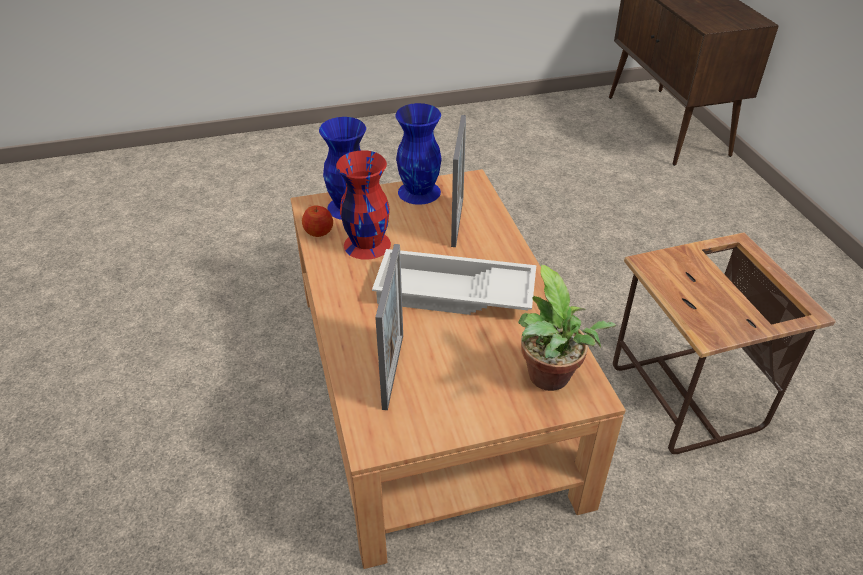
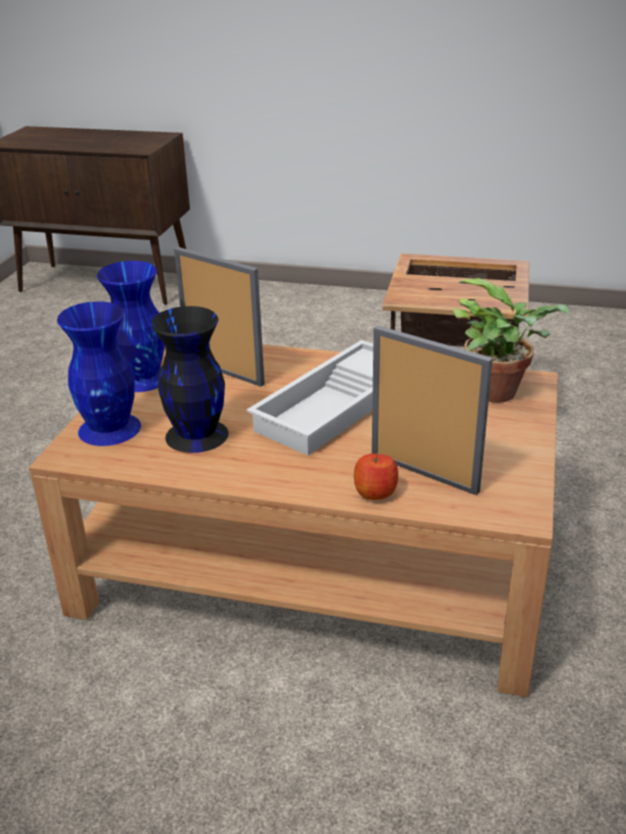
camera: 60 degrees left, 10 degrees down
apple [302,205,333,237] -> apple moved to [354,453,398,500]
red vase [336,150,391,260] -> black vase [151,306,229,453]

